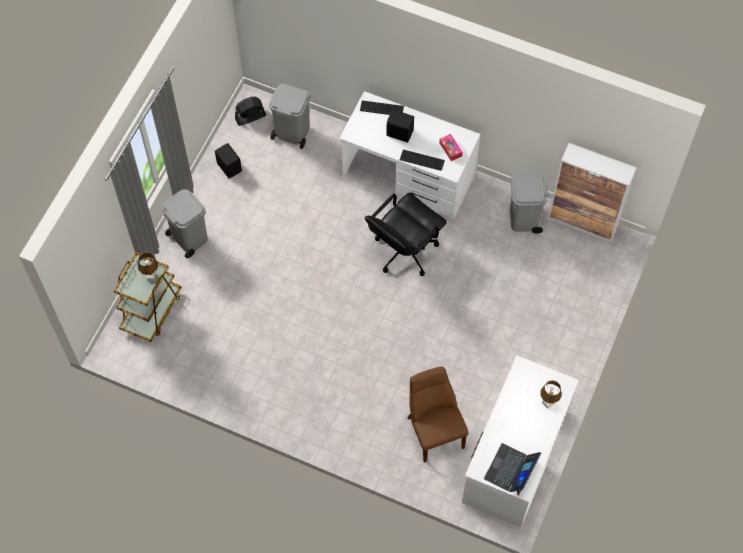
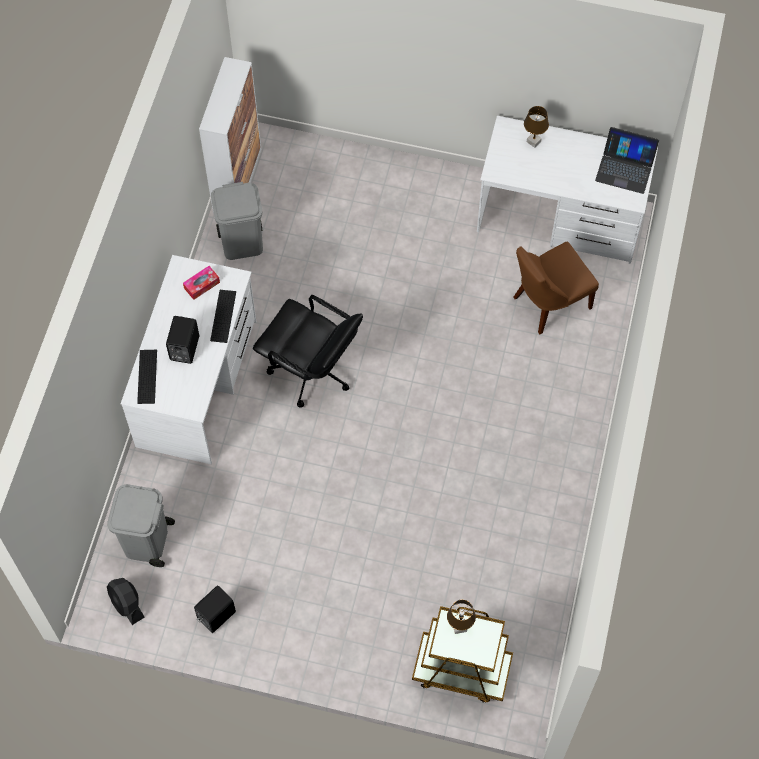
camera: 100 degrees left, 0 degrees up
grey trash can [162,189,208,258] -> none

